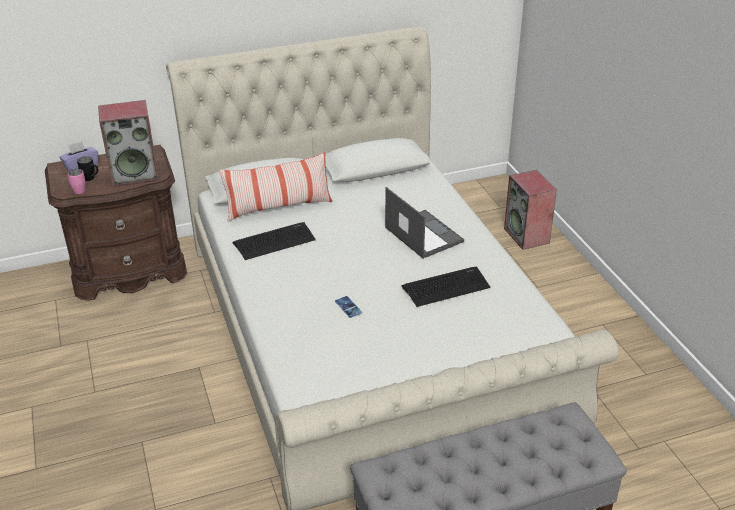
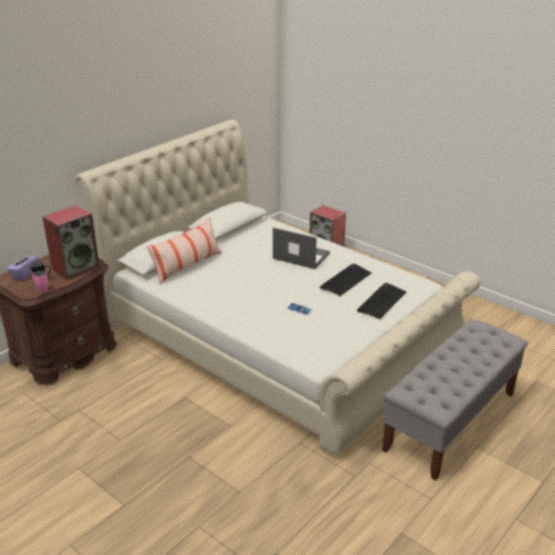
camera: 30 degrees left, 5 degrees down
keyboard [233,222,316,260] -> keyboard moved to [357,283,406,319]

